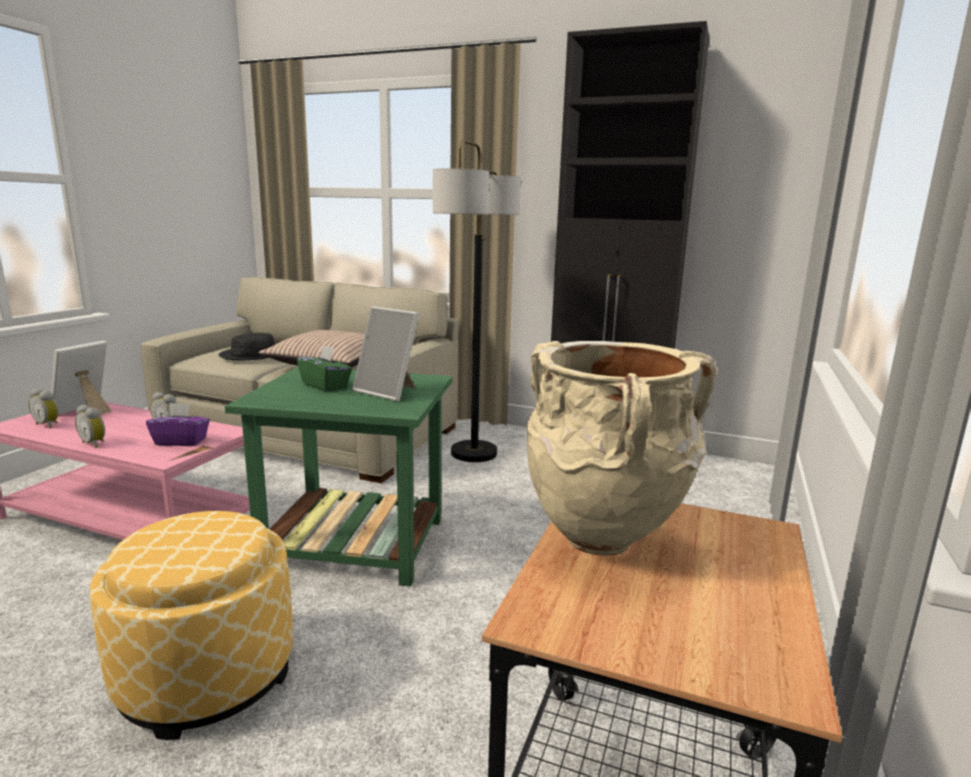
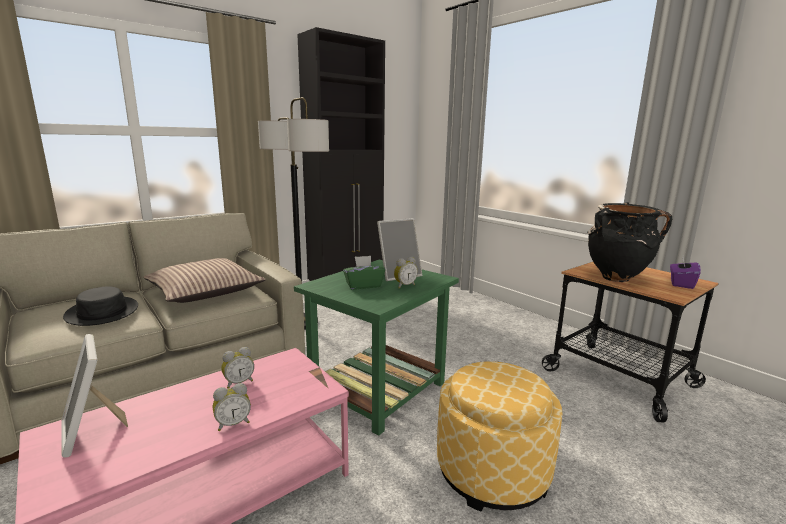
camera: 60 degrees left, 0 degrees up
alarm clock [29,389,59,428] -> alarm clock moved to [394,257,418,289]
purple tissue box [146,403,210,446] -> purple tissue box moved to [670,257,701,289]
beige vase [526,341,717,556] -> black vase [587,202,672,282]

